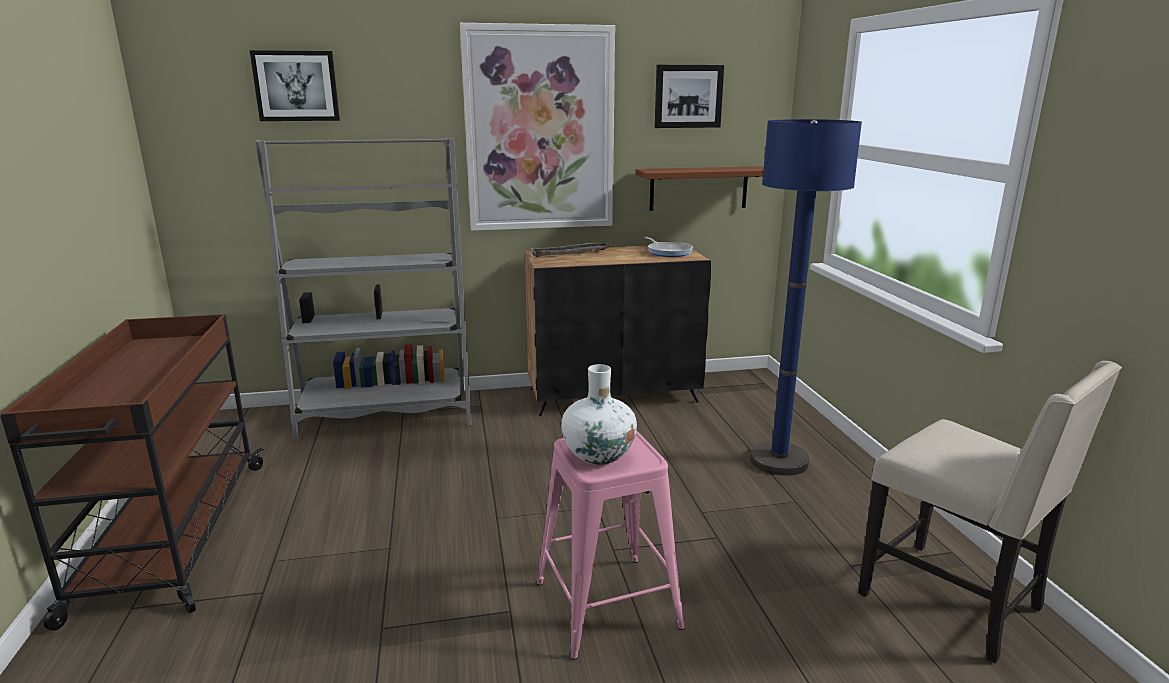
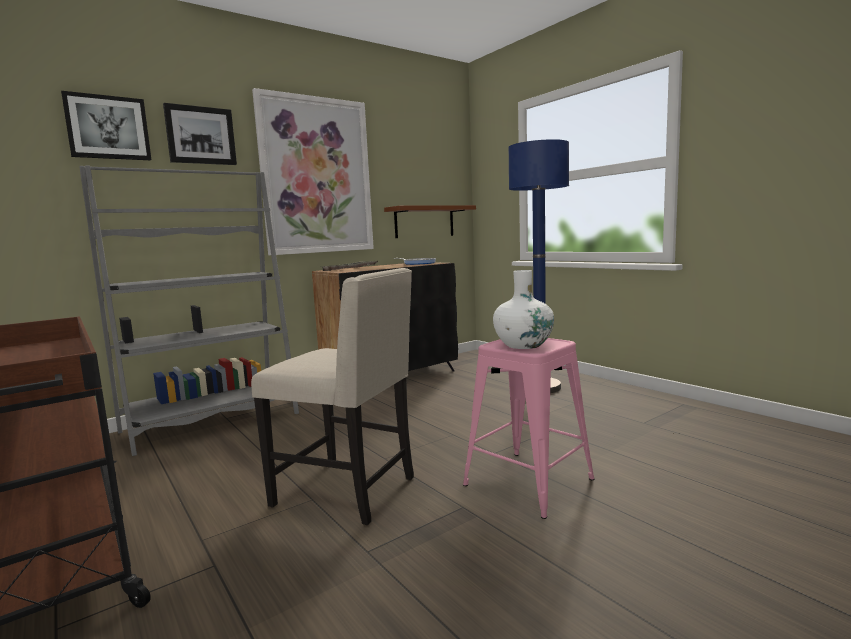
camera: 25 degrees left, 10 degrees down
picture [655,65,724,128] -> picture moved to [163,103,237,165]
beige chair [858,361,1122,663] -> beige chair moved to [251,268,414,525]

